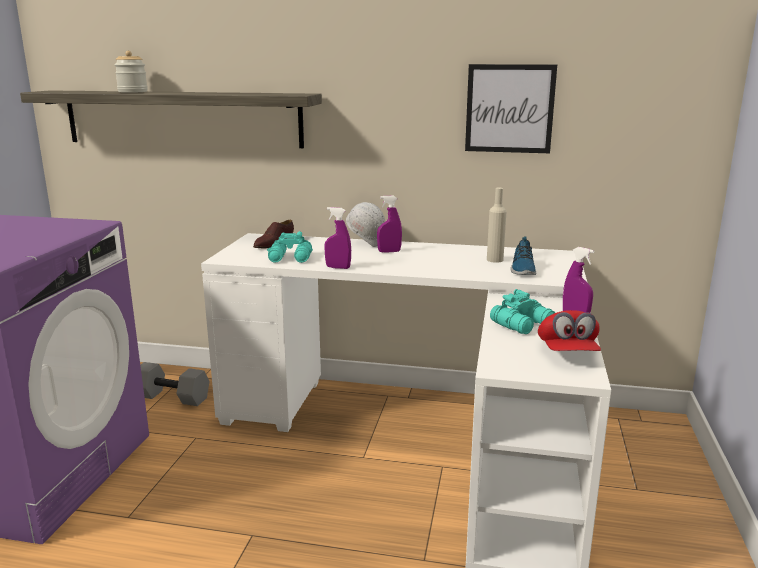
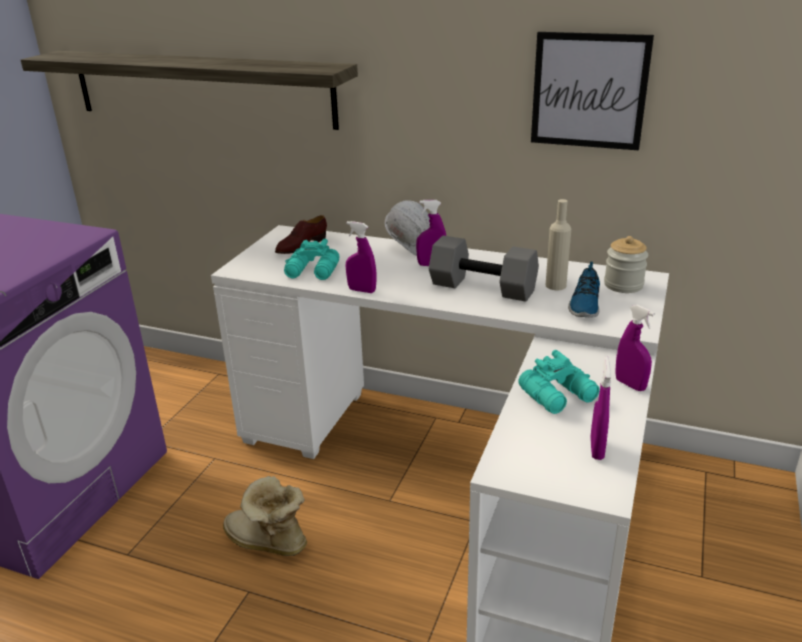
camera: 10 degrees right, 10 degrees up
jar [114,51,148,93] -> jar moved to [604,236,648,293]
grey dumbbell [140,362,210,406] -> grey dumbbell moved to [429,235,539,302]
red cap [538,310,601,351] -> purple spray bottle [591,356,611,460]
none -> boot [223,476,307,556]

